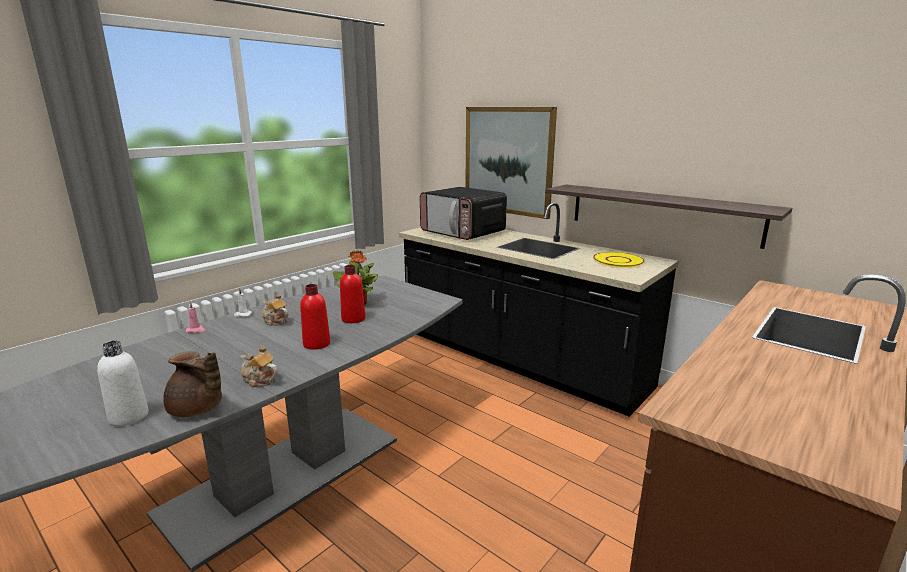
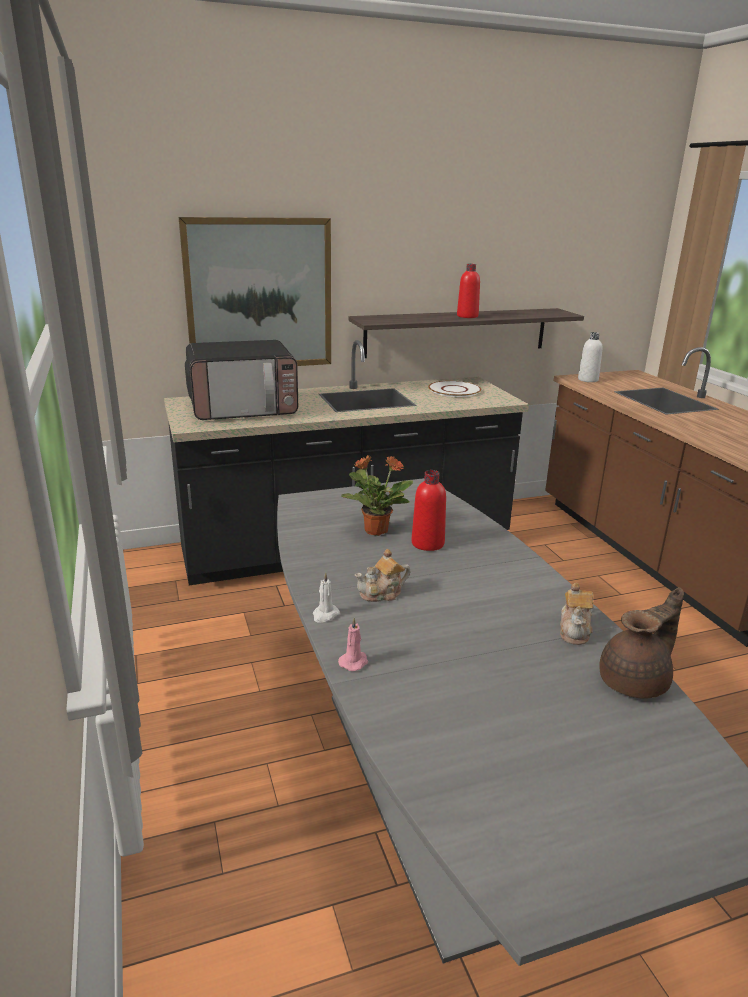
camera: 60 degrees left, 5 degrees up
white bottle [97,341,148,426] -> white bottle moved to [578,332,602,382]
teapot [240,345,278,387] -> teapot turned 45 degrees counterclockwise [560,583,593,645]
red bottle [300,284,330,350] -> red bottle moved to [457,264,480,318]
yellow plate [593,252,645,268] -> white plate [428,381,481,397]

